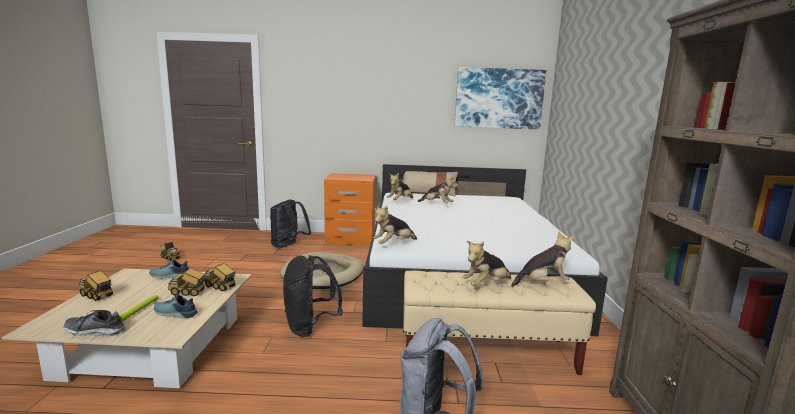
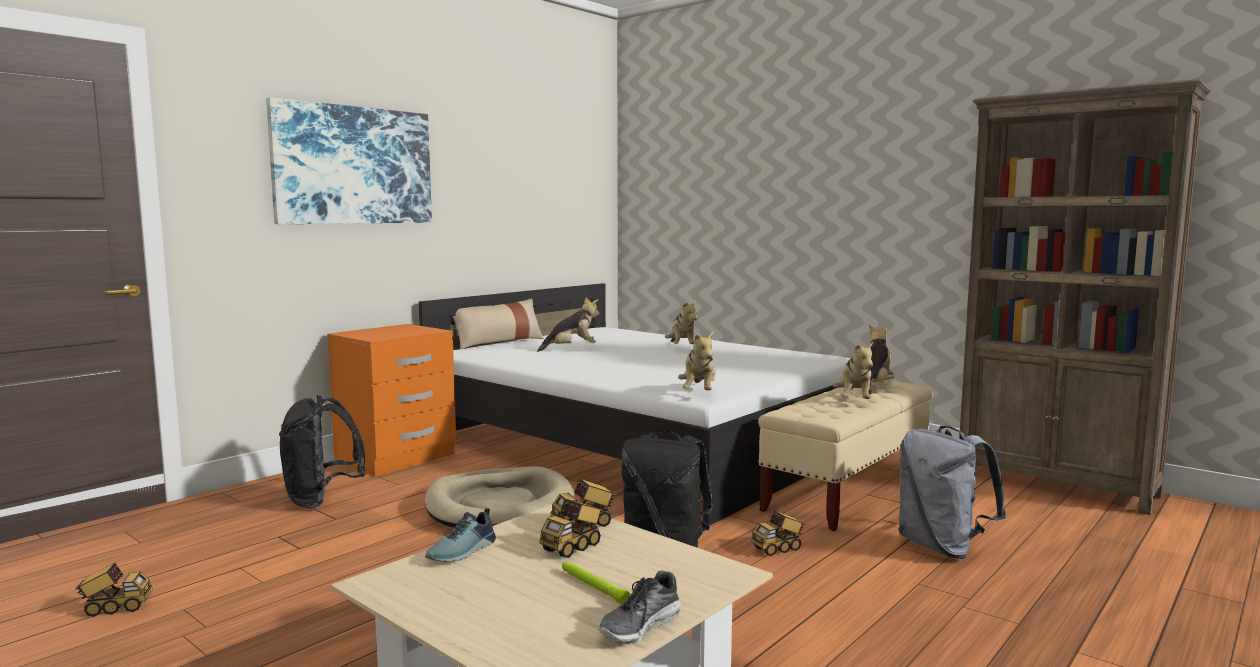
camera: 50 degrees left, 5 degrees down
toy truck [79,271,113,301] -> toy truck moved to [751,511,805,556]
shoe [154,294,198,319] -> none
plush toy [387,173,413,200] -> plush toy moved to [665,300,697,344]
picture [454,67,546,129] -> picture moved to [266,97,432,224]

